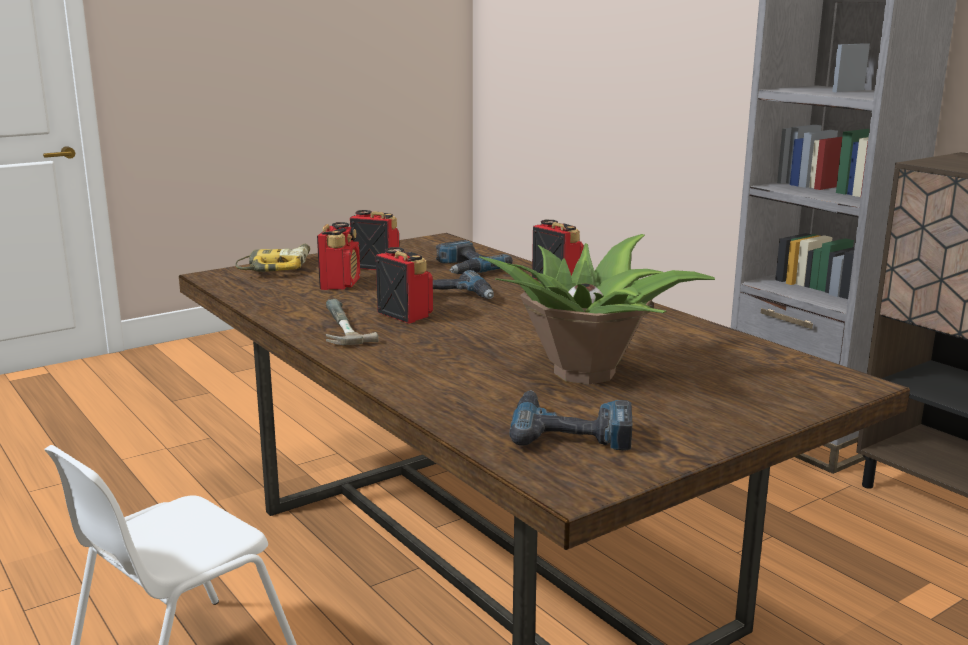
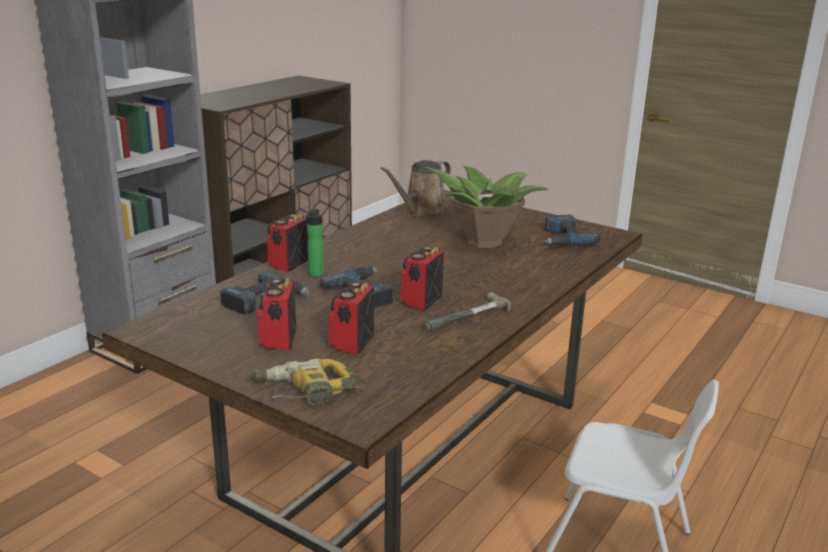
camera: 110 degrees left, 5 degrees up
radio [317,222,360,290] -> radio turned 60 degrees counterclockwise [329,282,374,355]
none -> bottle [305,209,324,277]
none -> brown watering can [381,160,451,218]

